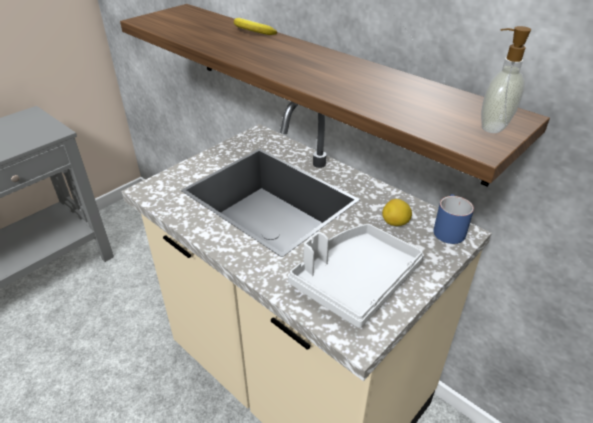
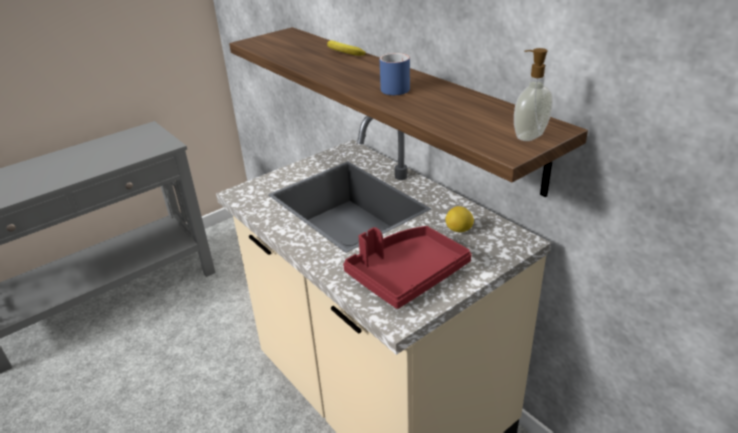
camera: 10 degrees right, 5 degrees down
grey tray [288,224,424,328] -> red tray [343,226,472,309]
blue mug [433,194,474,244] -> blue mug moved to [380,53,410,95]

